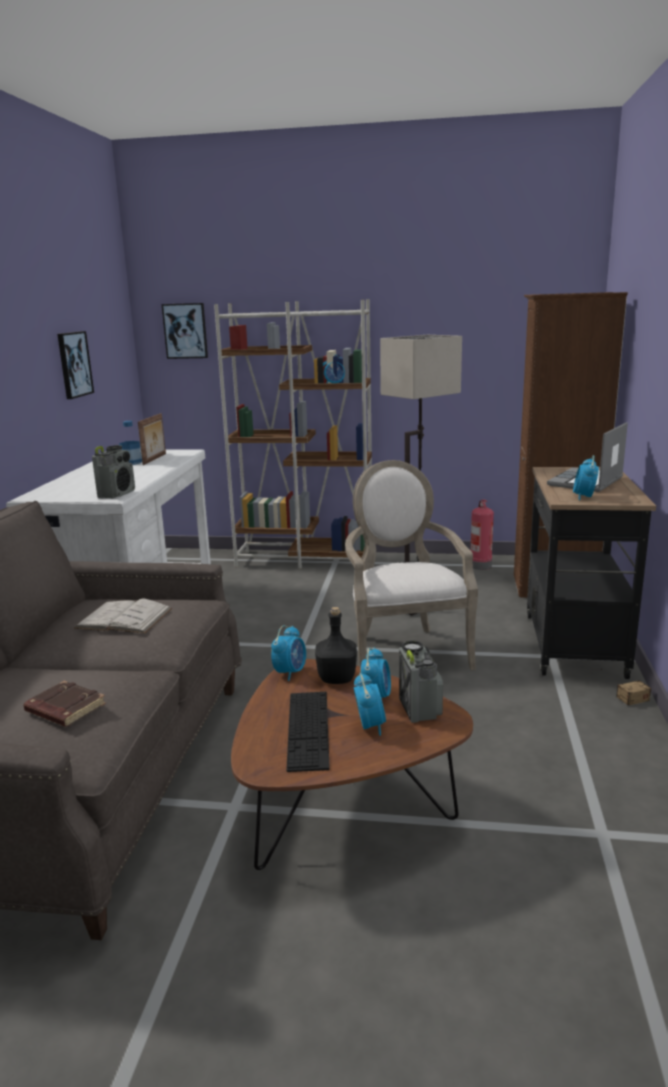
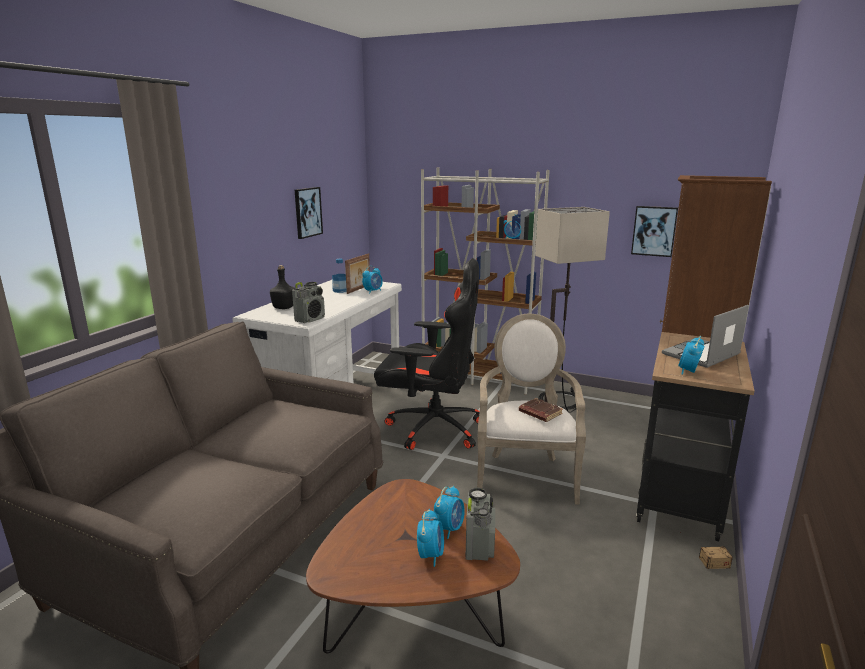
camera: 15 degrees right, 0 degrees up
brown book [24,681,106,727] -> brown book moved to [519,398,563,422]
white book [74,599,172,634] -> none
picture [161,303,208,359] -> picture moved to [631,206,678,257]
alarm clock [271,625,306,681] -> alarm clock moved to [362,266,383,294]
keyboard [286,692,330,772] -> none
black bottle [315,607,357,684] -> black bottle moved to [270,265,294,309]
fire extinguisher [471,500,494,570] -> none
none -> black office chair [374,258,480,450]

